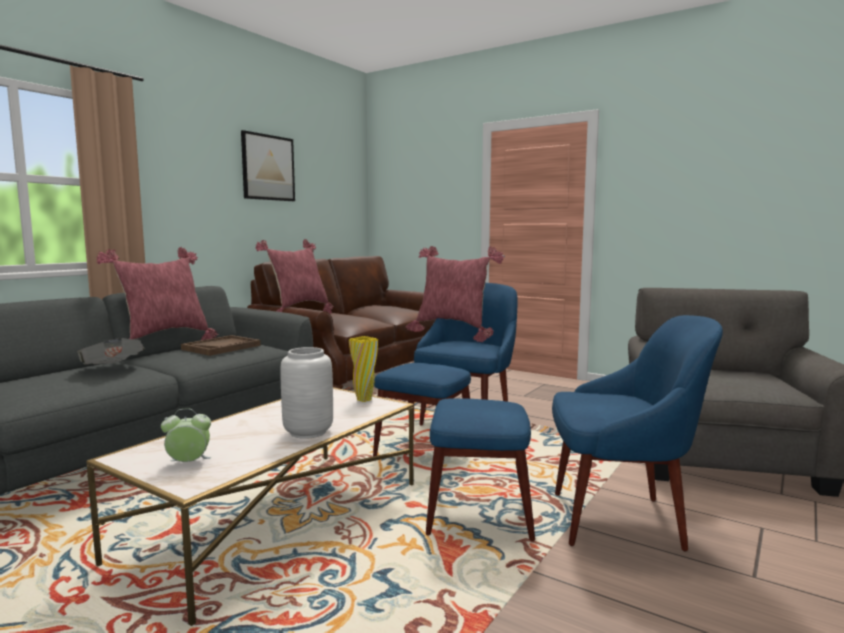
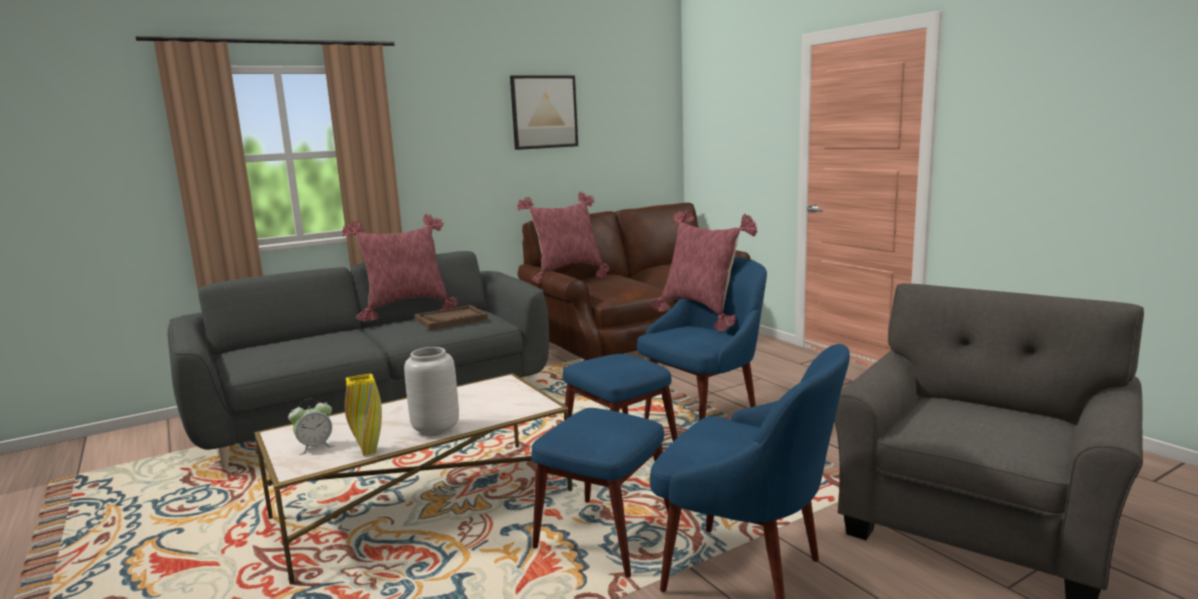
camera: 25 degrees right, 5 degrees up
newspaper [77,338,145,364] -> none
alarm clock [161,409,211,462] -> alarm clock turned 135 degrees clockwise [288,398,335,455]
yellow vase [349,336,378,402] -> yellow vase moved to [345,373,382,456]

